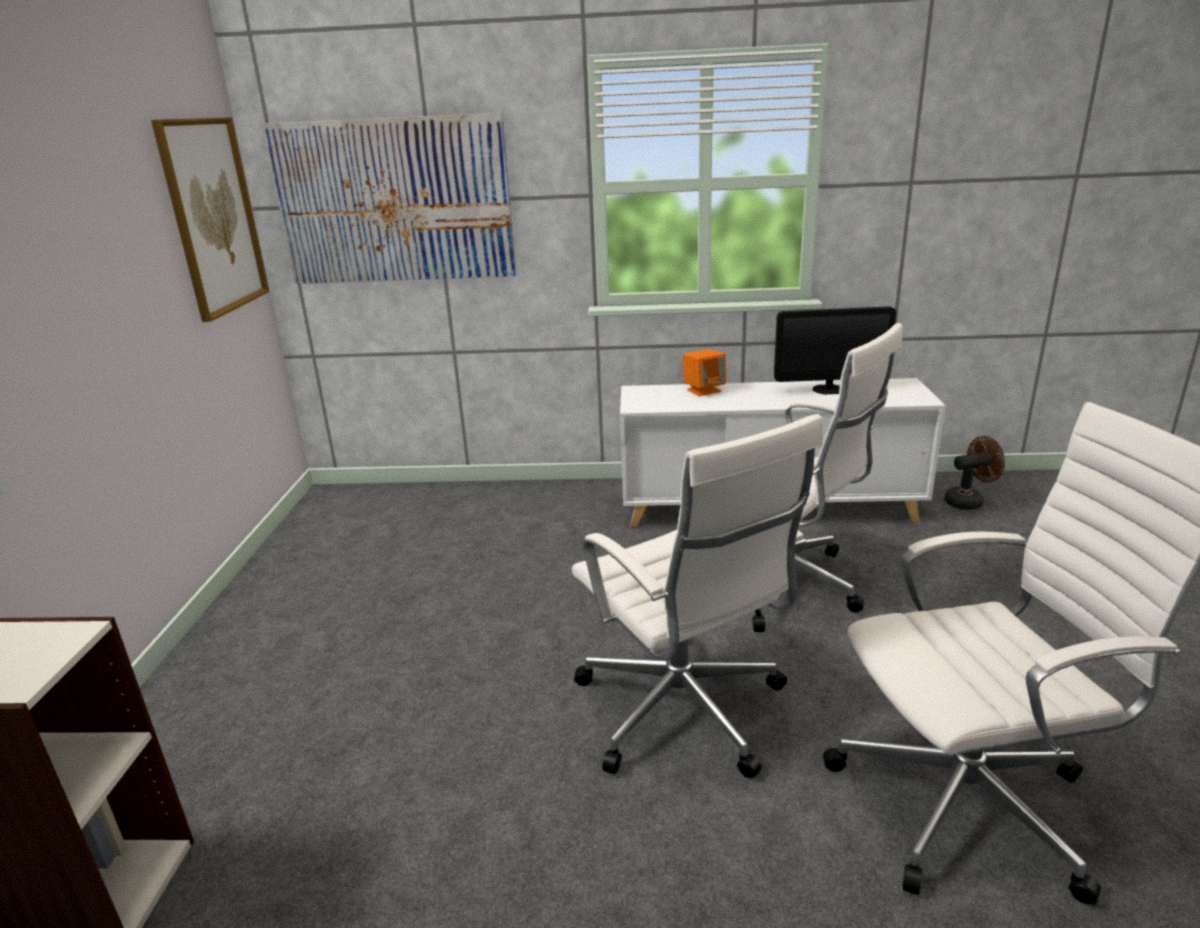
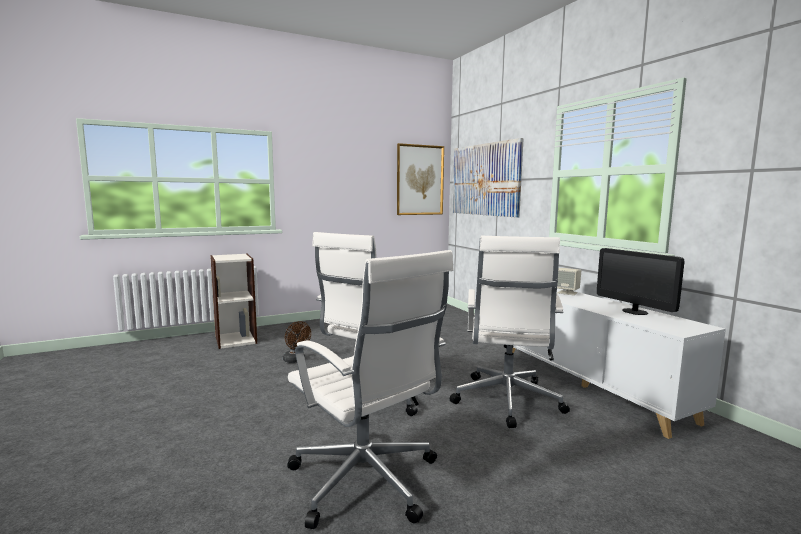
camera: 60 degrees right, 15 degrees down
orange speaker [682,349,726,396] -> beige speaker [557,268,581,296]
brown fan [944,436,1005,510] -> brown fan moved to [283,321,311,363]

